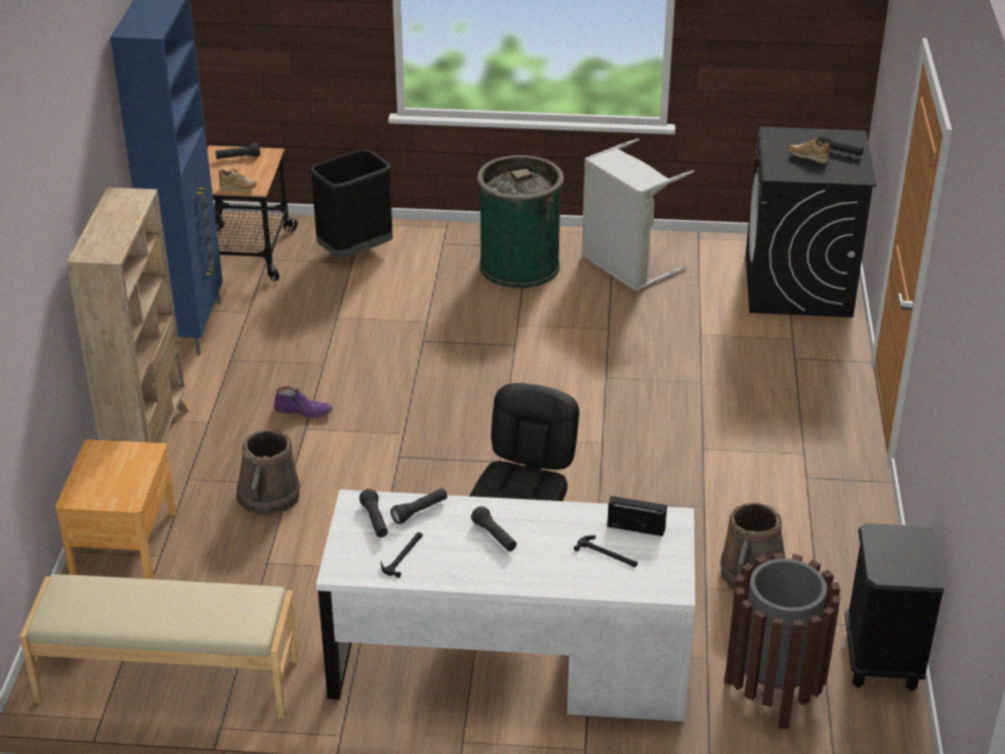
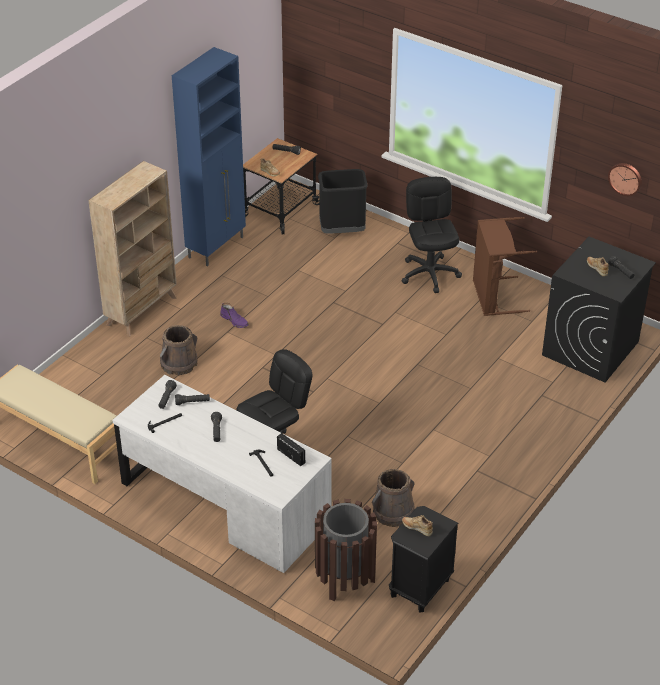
camera: 30 degrees right, 5 degrees up
brown nightstand [56,439,177,579] -> none
green trash can [477,155,564,288] -> black office chair [402,177,462,293]
grey laundry basket [581,138,694,292] -> brown laundry basket [473,217,537,316]
none -> beige shoe [402,515,433,536]
none -> wall clock [608,163,642,196]

